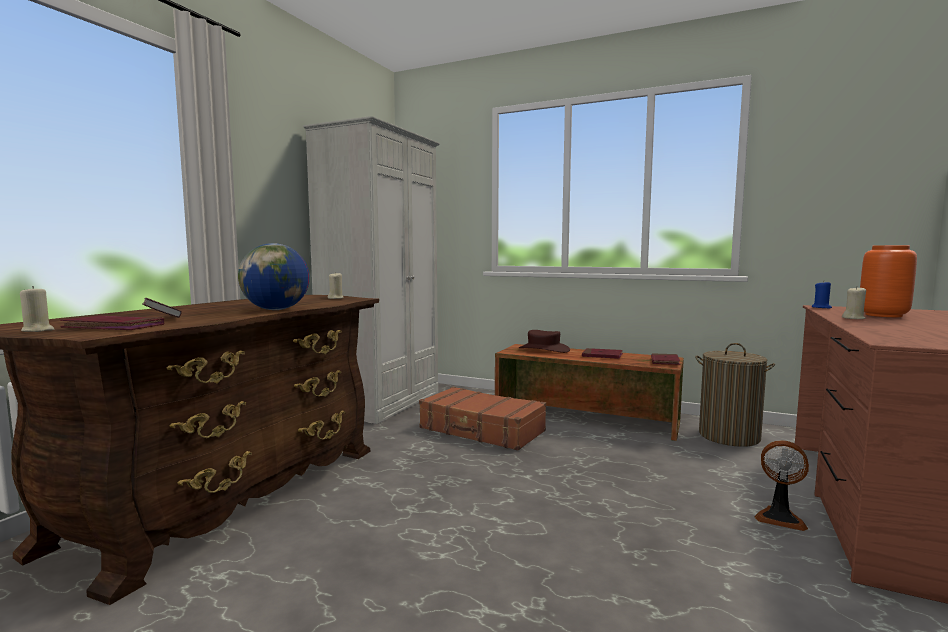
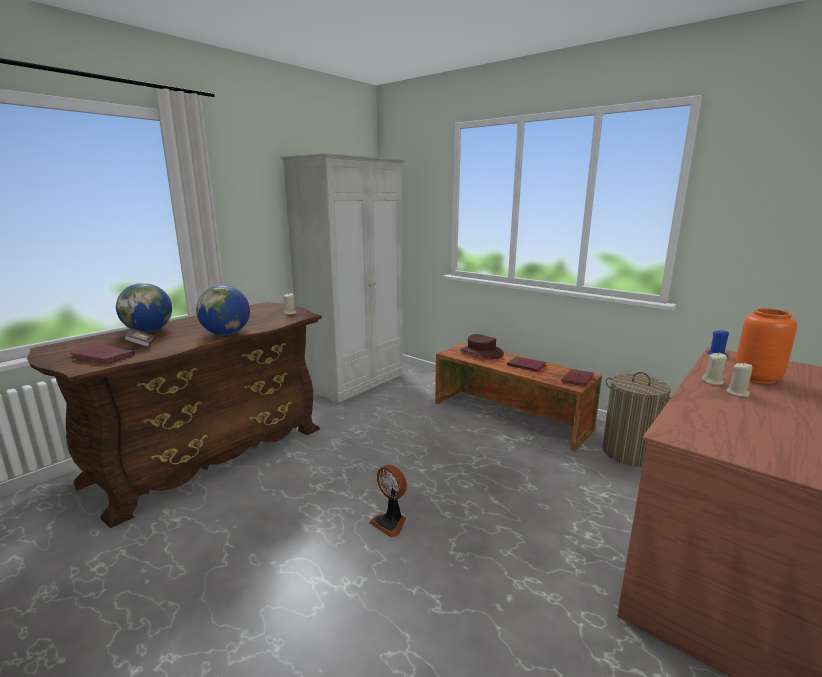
camera: 15 degrees right, 10 degrees up
beige candle [20,286,54,332] -> beige candle moved to [726,362,753,397]
brown suitcase [419,387,546,450] -> none
fan [755,440,809,531] -> fan moved to [370,464,407,537]
none -> globe [116,283,172,332]

